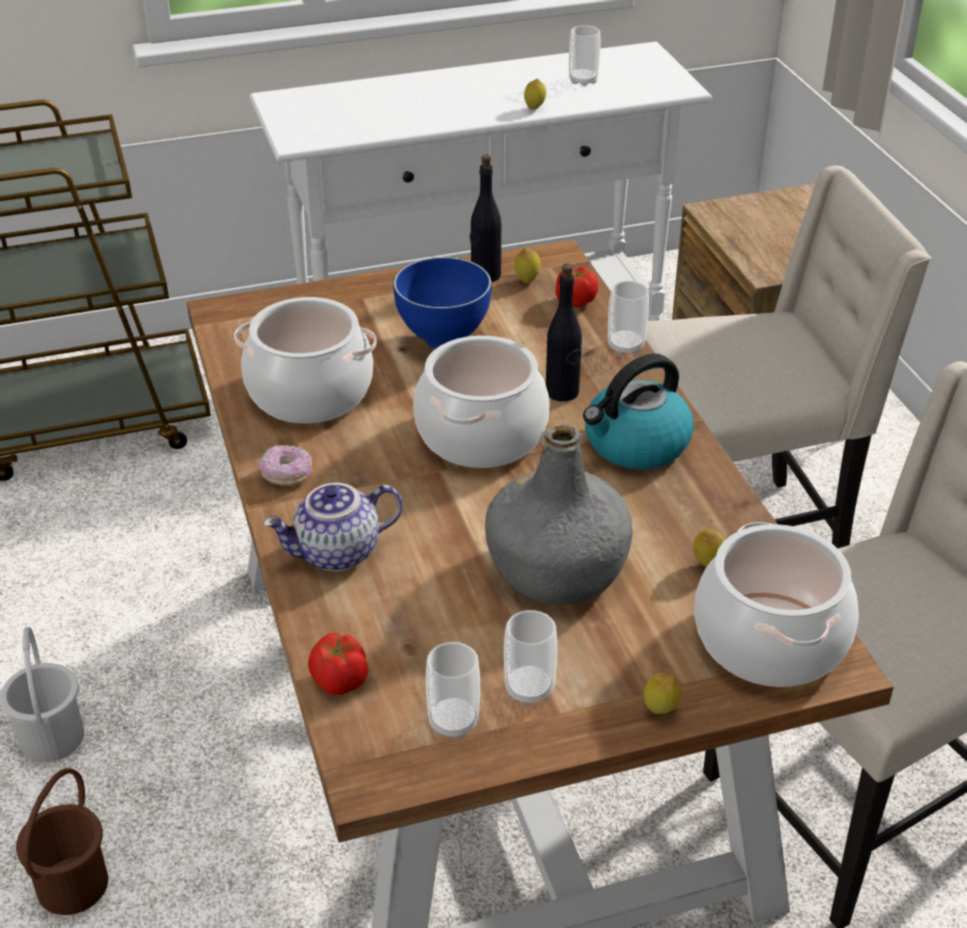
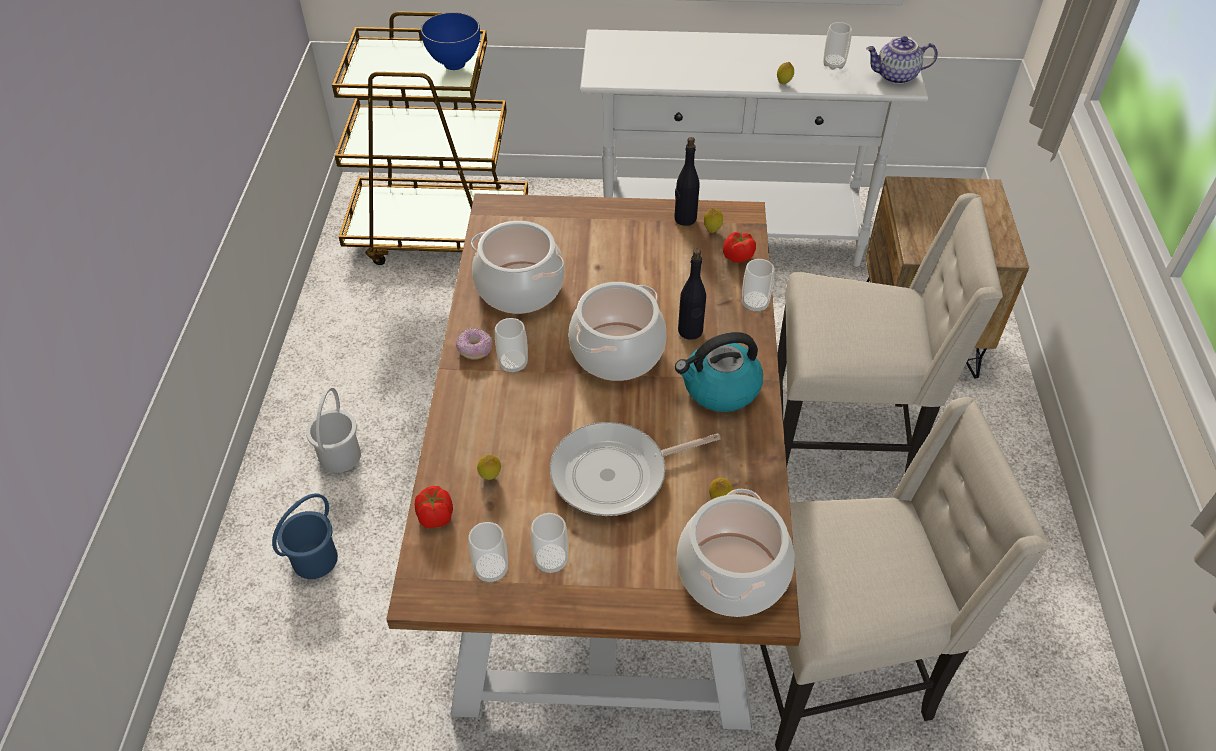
camera: 20 degrees right, 10 degrees up
brown bucket [16,768,108,915] -> blue bucket [272,494,338,579]
teapot [263,483,403,571] -> teapot moved to [866,36,938,84]
blue bowl [393,257,492,349] -> blue bowl moved to [421,12,480,70]
grey bottle [485,424,633,605] -> frying pan [550,422,721,516]
lemon [644,673,681,714] -> lemon moved to [477,455,501,480]
none -> cup [495,318,528,374]

